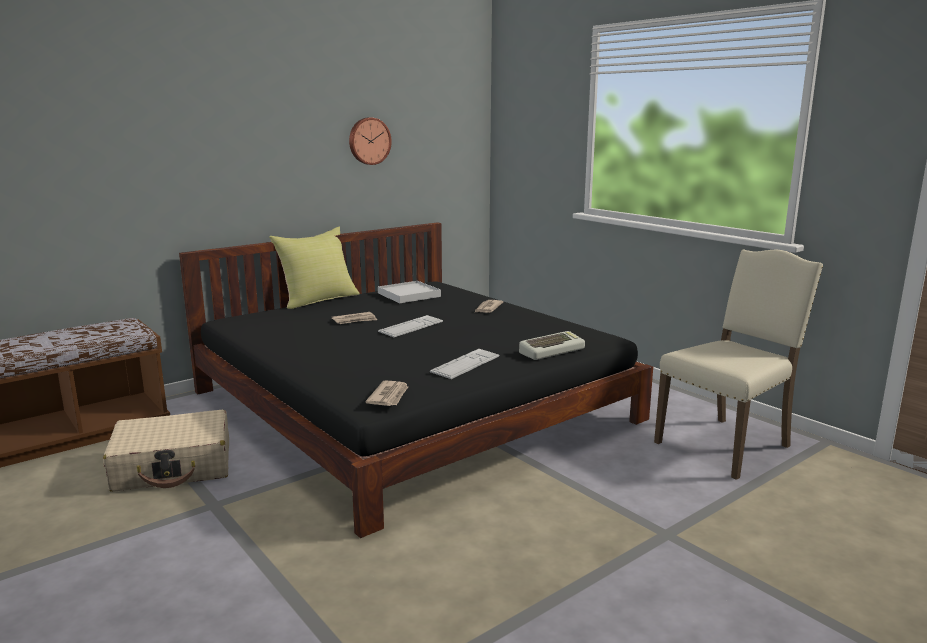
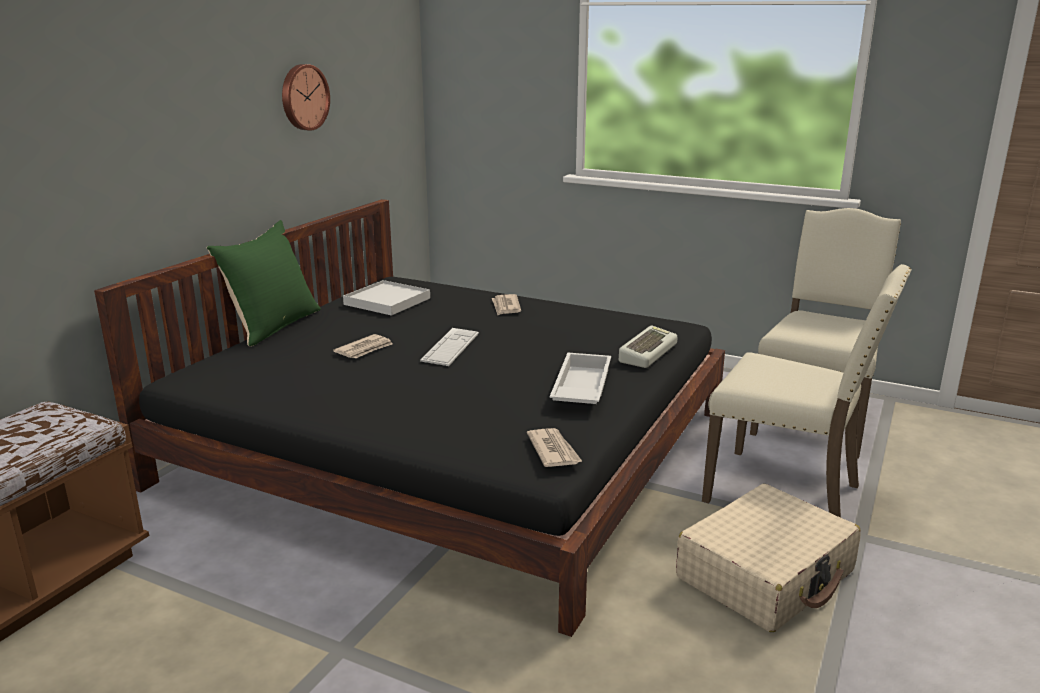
camera: 25 degrees left, 5 degrees up
beige suitcase [103,410,229,492] -> beige suitcase moved to [676,484,861,632]
yellow pillow [269,227,360,309] -> green pillow [207,220,321,346]
keyboard [430,349,499,379] -> white tray [550,353,611,404]
none -> beige chair [702,264,912,518]

